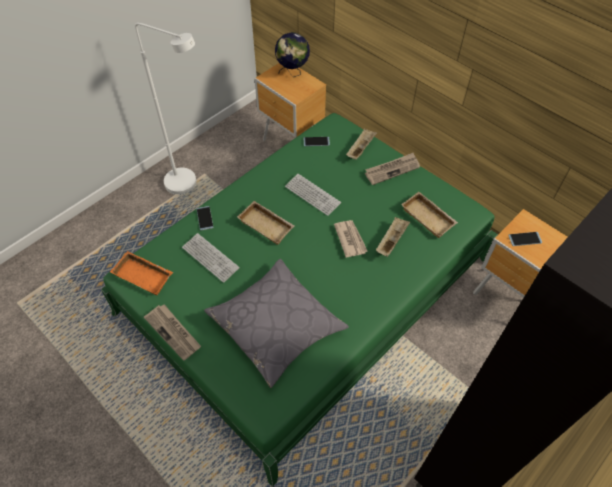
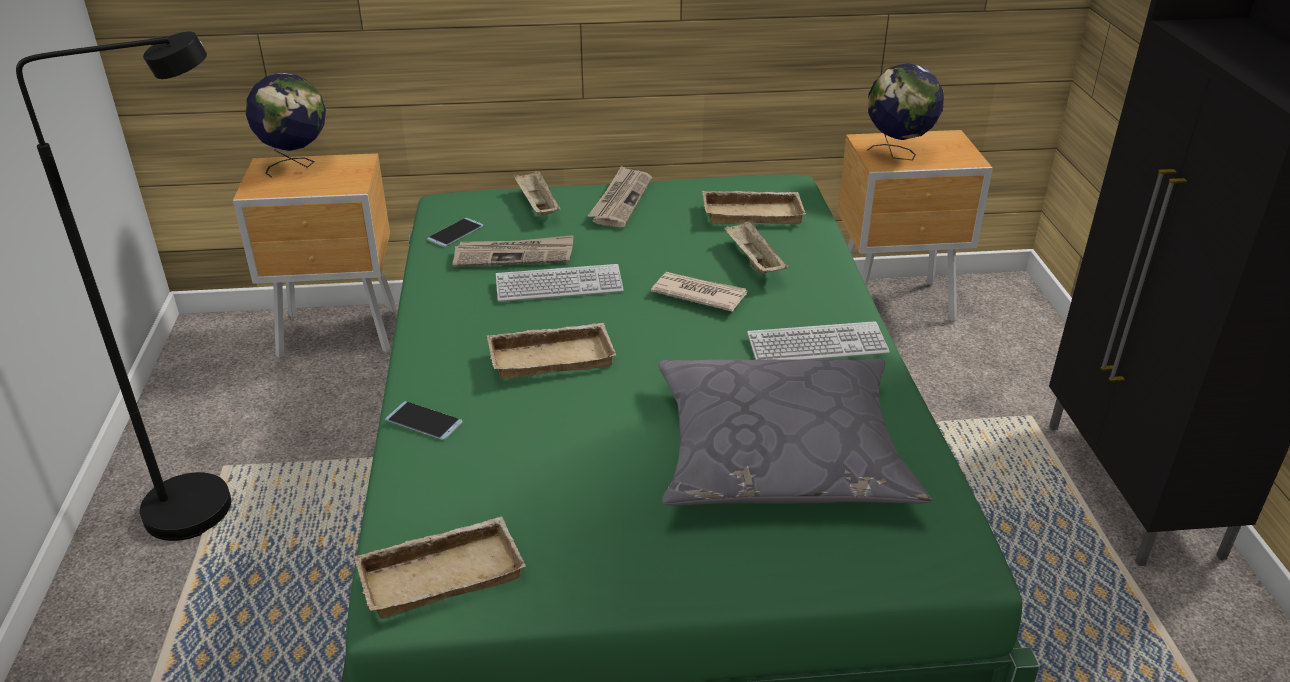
camera: 50 degrees left, 20 degrees down
orange tray [110,251,173,295] -> beige tray [354,516,526,619]
white floor lamp [135,23,196,195] -> black floor lamp [16,32,231,541]
newspaper [144,304,201,361] -> newspaper moved to [453,235,573,267]
keyboard [182,233,240,283] -> keyboard moved to [747,321,890,360]
phone [508,232,542,246] -> globe [868,63,944,160]

